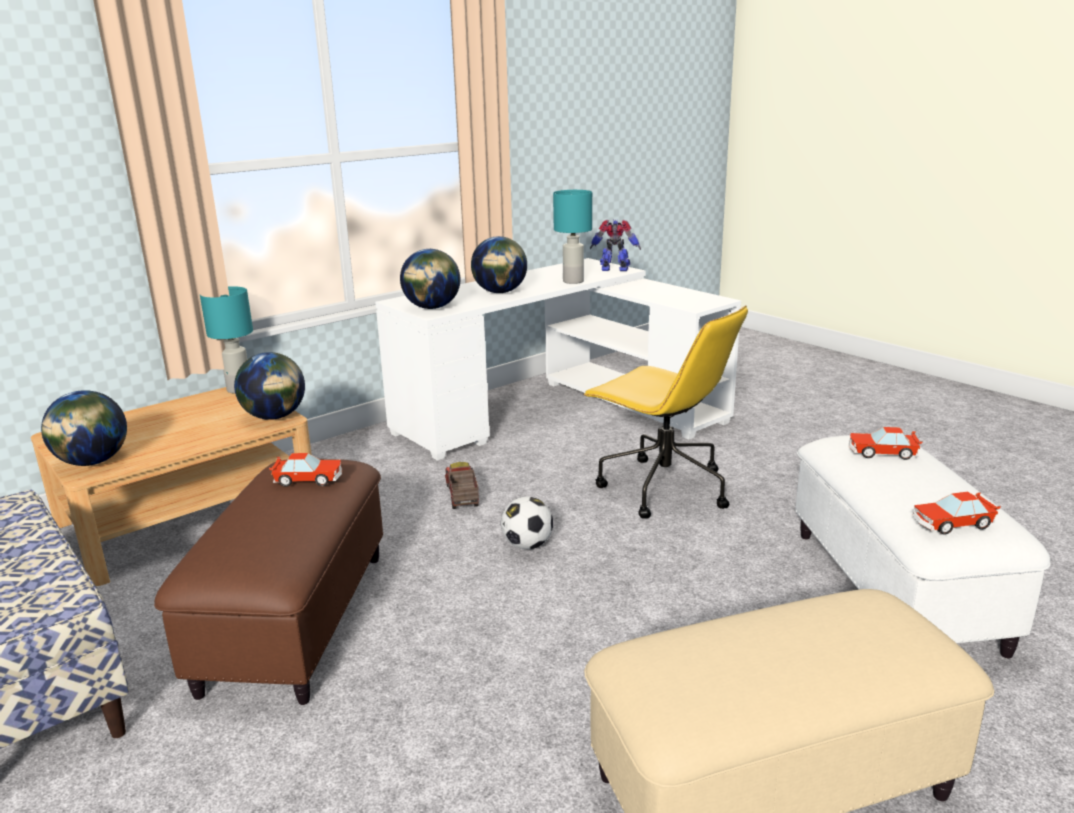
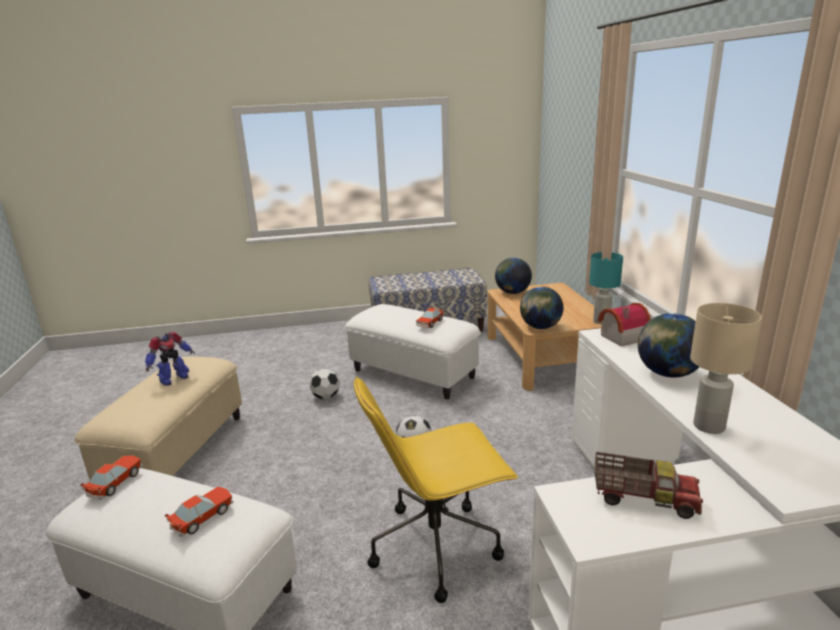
camera: 120 degrees right, 0 degrees up
brown ottoman [154,459,383,705] -> white ottoman [345,304,481,399]
globe [400,249,460,309] -> toy house [598,303,651,346]
toy truck [445,462,479,509] -> toy truck moved to [594,452,703,519]
turquoise table lamp [553,190,592,284] -> beige table lamp [690,303,762,434]
toy robot [590,220,641,271] -> toy robot moved to [145,332,195,386]
none -> football [309,369,340,399]

